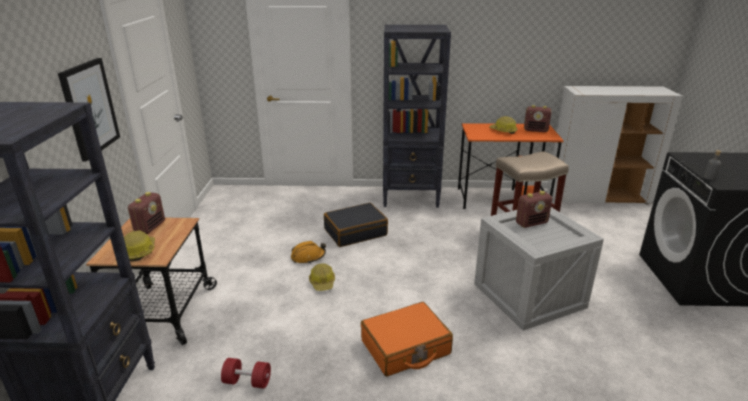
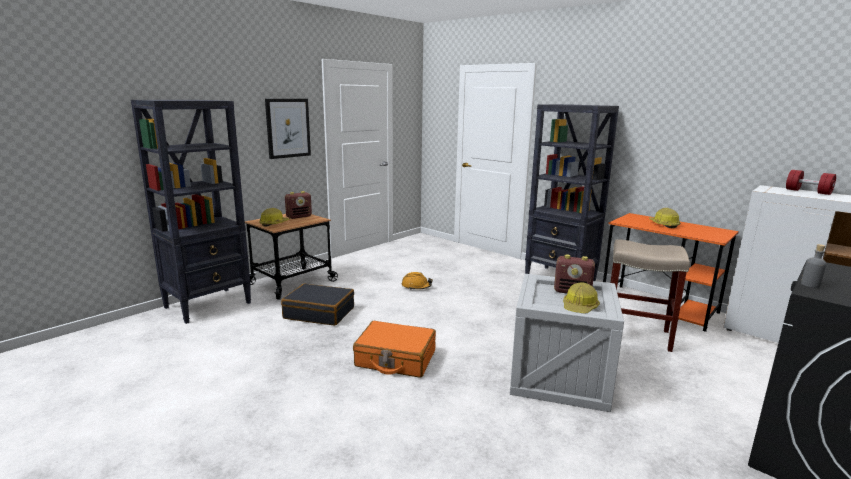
camera: 40 degrees right, 10 degrees down
red dumbbell [221,358,271,389] -> red dumbbell moved to [786,170,836,195]
hard hat [309,263,335,291] -> hard hat moved to [563,282,600,314]
black suitcase [324,203,388,247] -> black suitcase moved to [281,284,354,326]
radio [524,105,552,132] -> none

